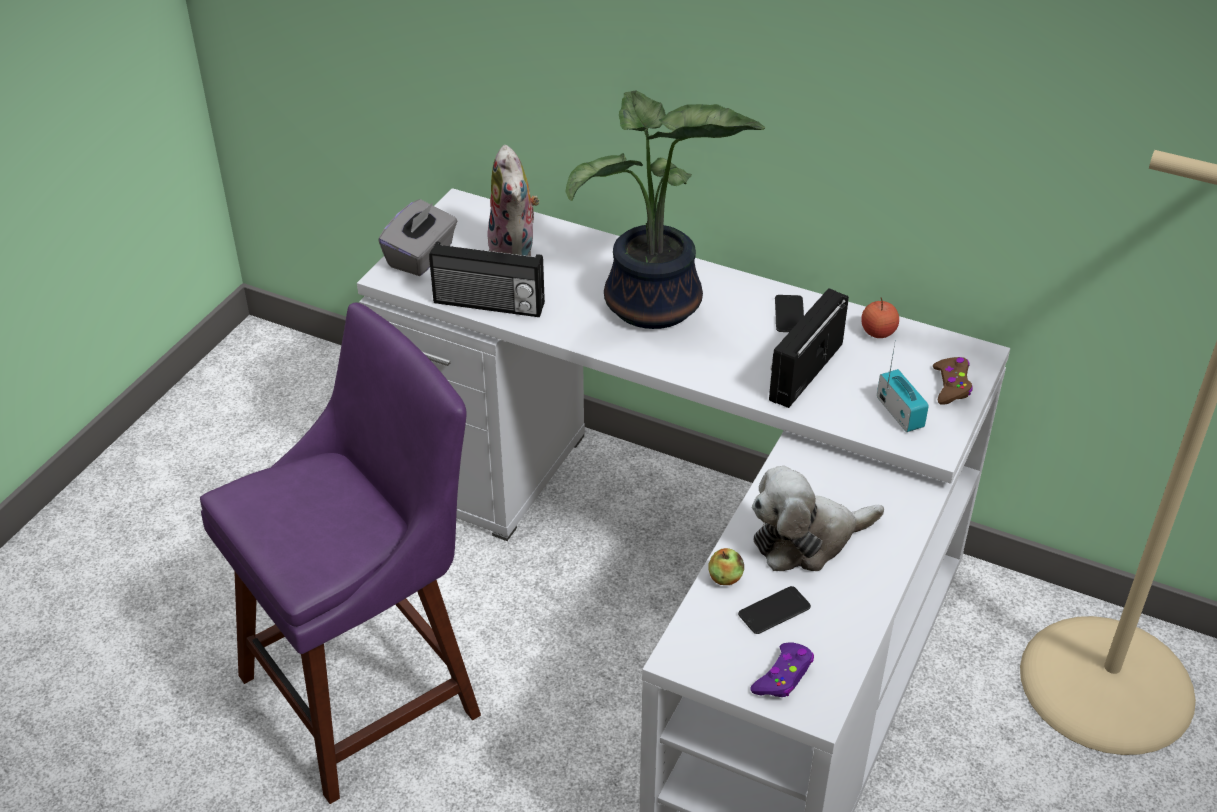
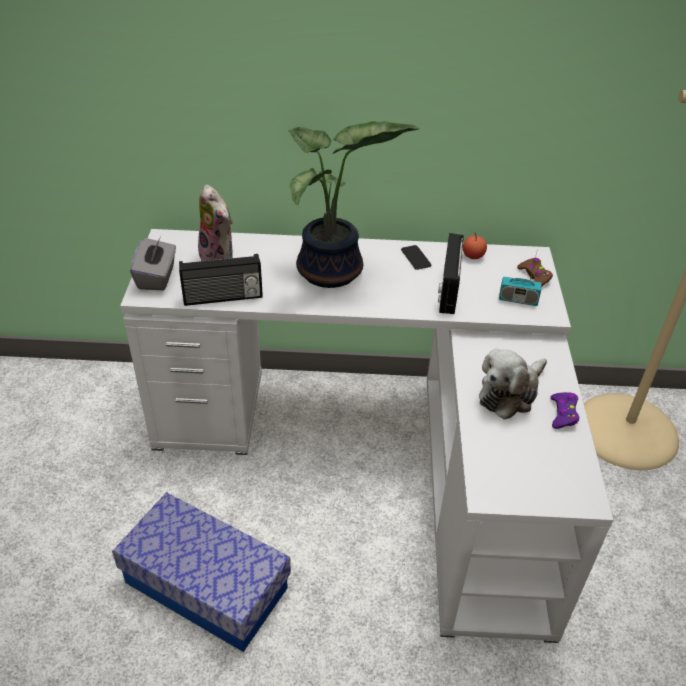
camera: 25 degrees left, 0 degrees up
purple chair [200,302,481,804] -> storage box [112,492,291,652]
apple [708,548,744,585] -> none
phone [738,586,811,634] -> none
purple game controller [750,643,814,697] -> purple game controller moved to [551,392,579,429]
radio [877,344,929,432] -> radio turned 150 degrees clockwise [499,252,542,306]

